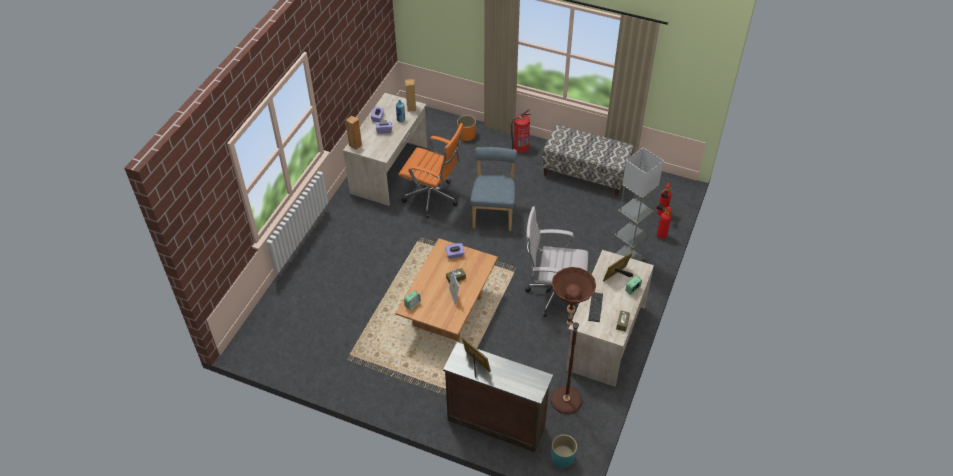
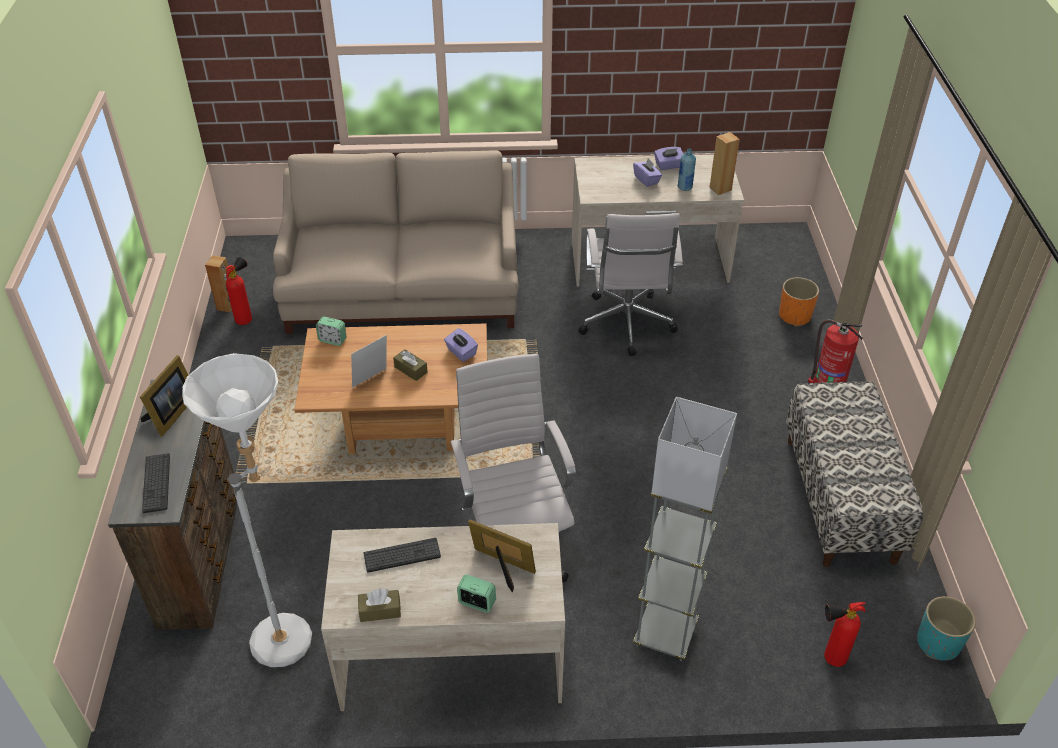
camera: 65 degrees right, 5 degrees down
brown speaker [346,115,362,150] -> brown speaker moved to [205,256,232,312]
orange office chair [399,123,463,218] -> white office chair [578,213,683,356]
blue chair [470,147,517,231] -> none
brown floor lamp [551,267,596,414] -> white floor lamp [182,353,312,667]
turquoise planter [551,434,577,468] -> turquoise planter moved to [917,596,976,661]
fire extinguisher [656,203,672,239] -> fire extinguisher moved to [226,257,252,325]
none -> keyboard [142,453,170,513]
none -> beige sofa [273,151,518,334]

